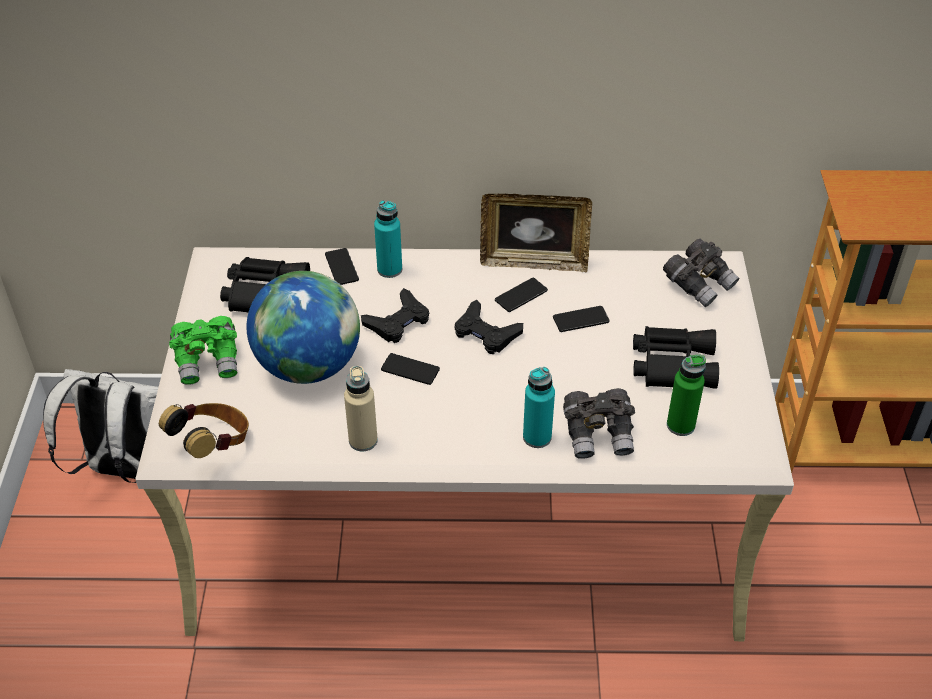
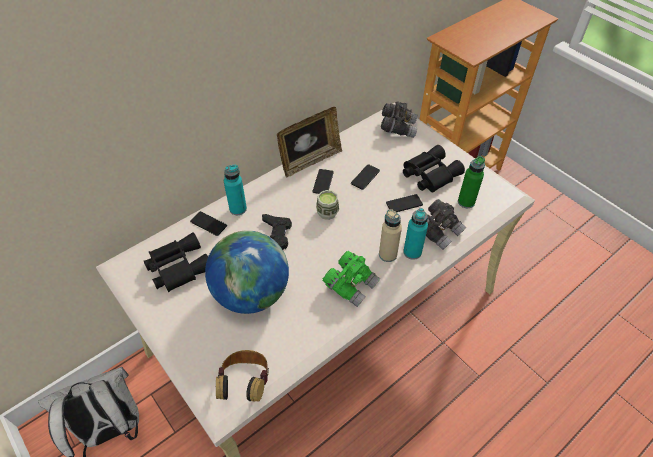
camera: 40 degrees left, 5 degrees up
green binoculars [169,316,238,385] -> green binoculars moved to [323,251,380,307]
beige bottle [344,366,378,451] -> beige bottle moved to [379,209,402,262]
phone [381,353,440,385] -> phone moved to [386,194,423,212]
black game controller [454,300,523,354] -> cup [316,190,339,220]

